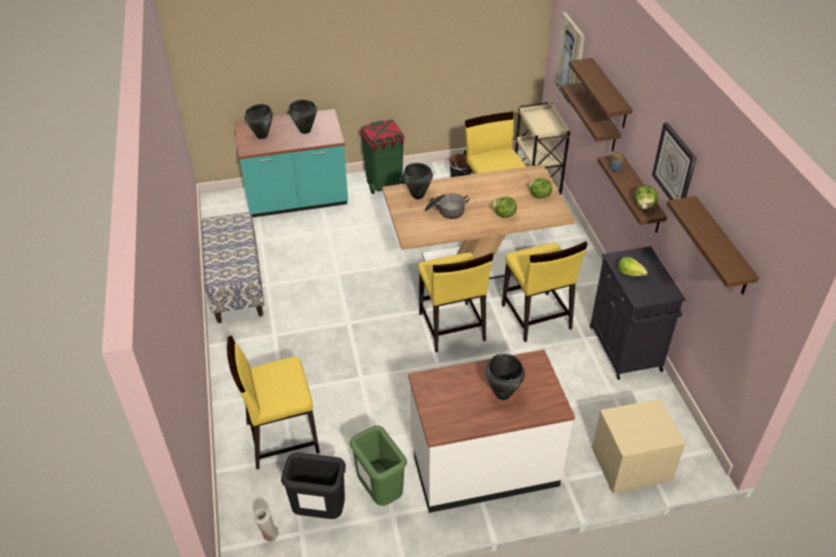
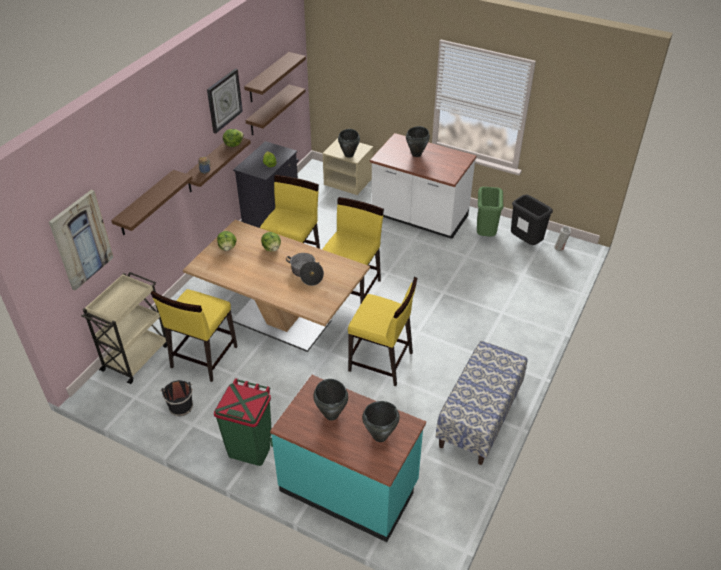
camera: 140 degrees left, 0 degrees up
yellow chair [227,336,320,470] -> yellow chair moved to [348,277,417,386]
black cooking pot [403,163,433,199] -> black cooking pot moved to [338,129,360,158]
brown shelf [569,58,633,128] -> brown shelf moved to [245,85,306,135]

